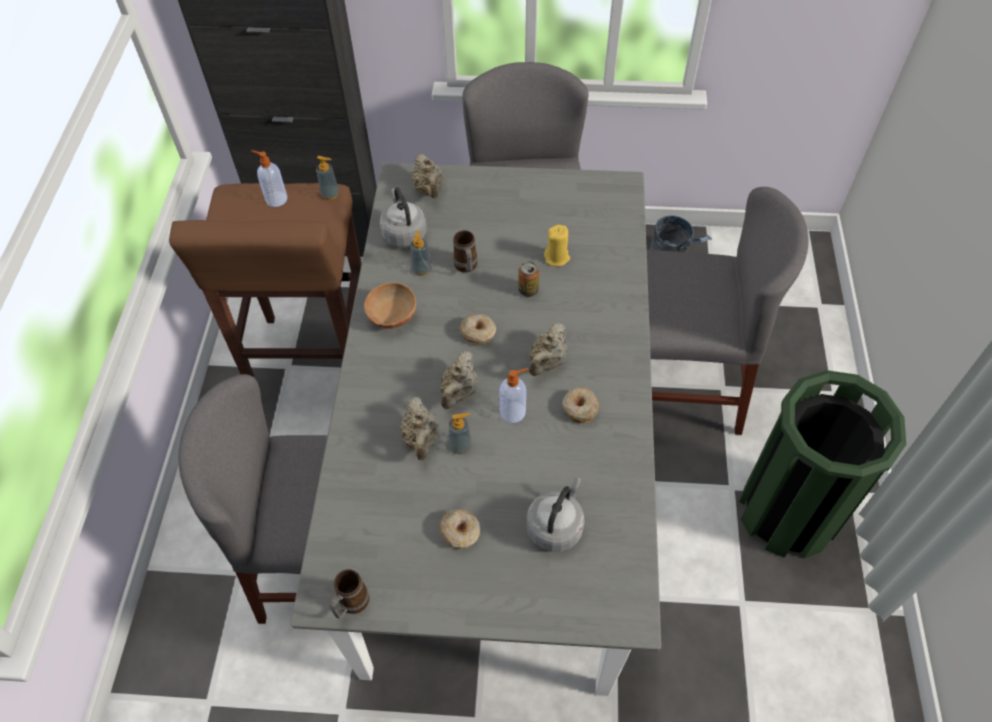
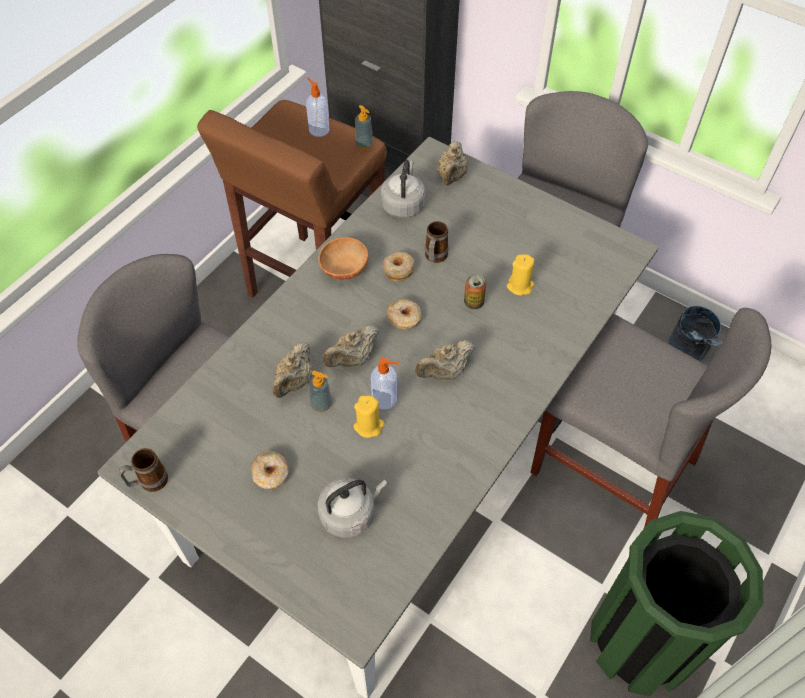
camera: 30 degrees right, 0 degrees up
soap dispenser [410,231,432,276] -> none
donut [562,388,599,423] -> donut moved to [383,252,415,282]
none -> yellow candle [353,396,385,438]

